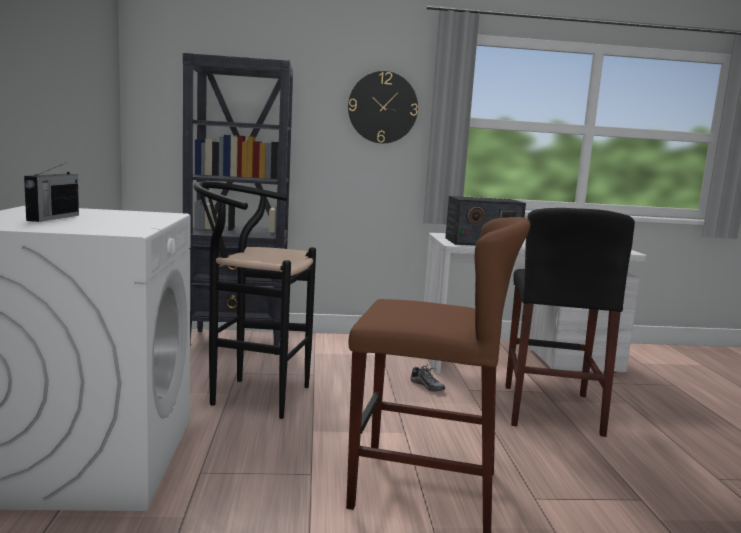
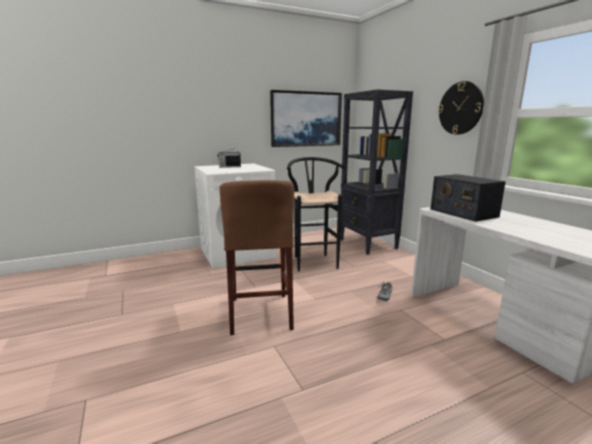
camera: 70 degrees right, 5 degrees up
black stool [505,208,635,437] -> none
none -> picture [270,90,342,147]

